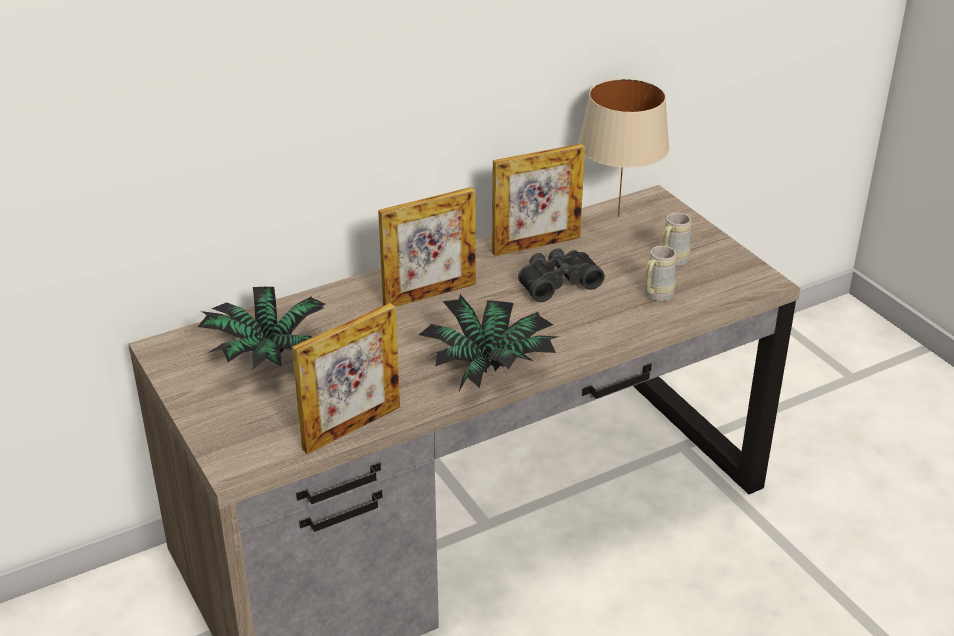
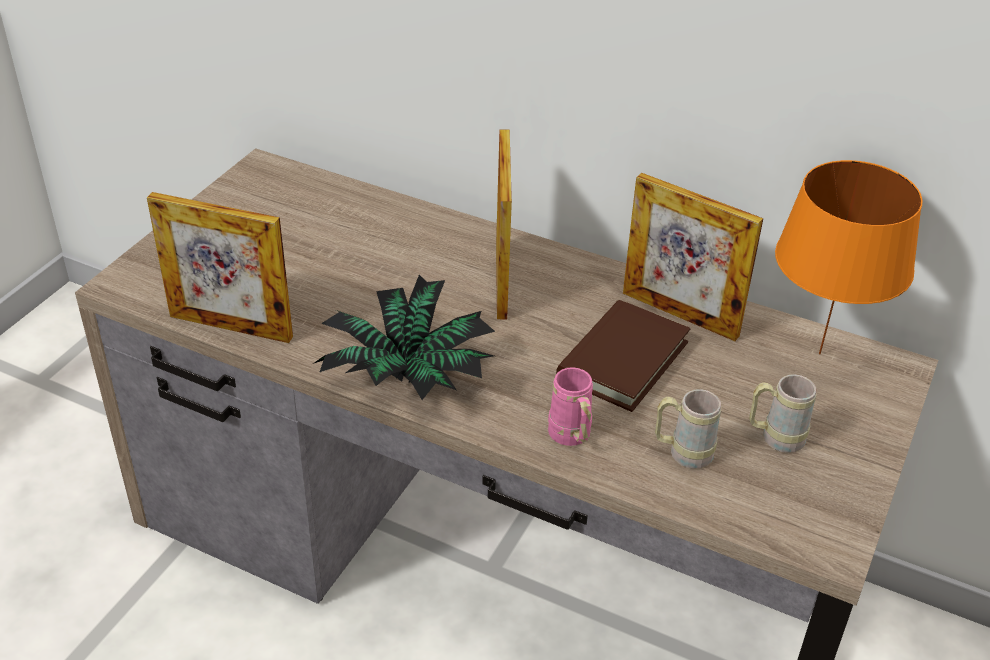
camera: 55 degrees right, 5 degrees up
potted plant [198,287,325,369] -> none
picture frame [378,187,476,307] -> picture frame turned 120 degrees counterclockwise [496,129,512,319]
black binoculars [518,248,605,302] -> brown book [556,300,690,412]
beige table lamp [578,79,670,217] -> orange table lamp [775,160,923,354]
none -> pink mug [548,367,593,446]

